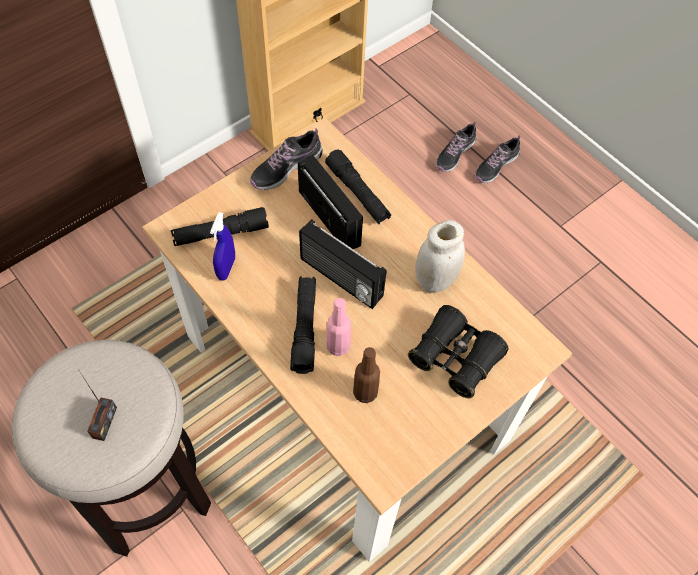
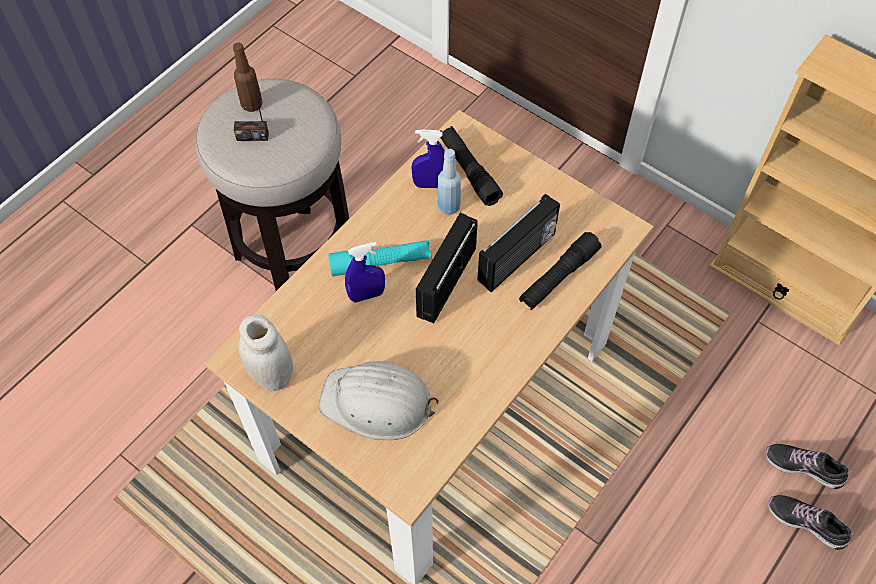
camera: 80 degrees right, 0 degrees up
shoe [250,128,323,190] -> none
black flashlight [290,276,316,374] -> turquoise flashlight [328,240,432,276]
pink bottle [326,298,351,356] -> blue spray bottle [345,242,385,302]
brown bottle [353,347,380,403] -> brown bottle moved to [233,42,263,112]
black binoculars [408,305,509,399] -> white hard hat [319,361,439,440]
white jar [415,220,465,293] -> white jar moved to [238,314,293,391]
none -> blue bottle [437,149,461,215]

